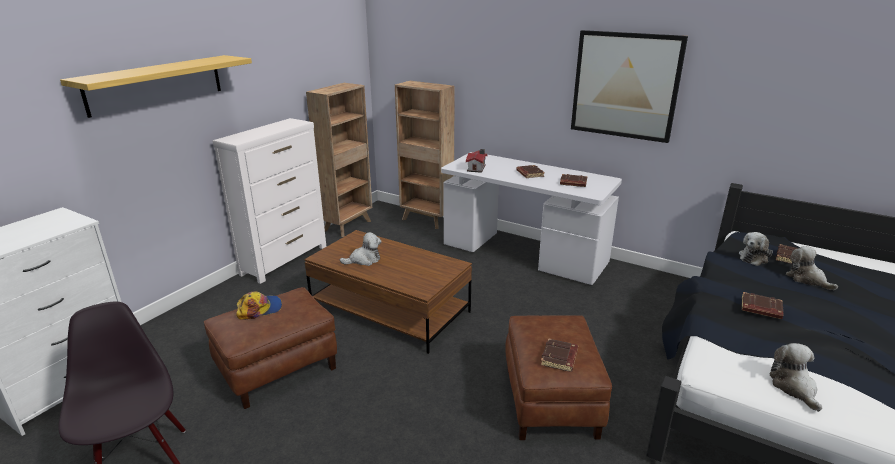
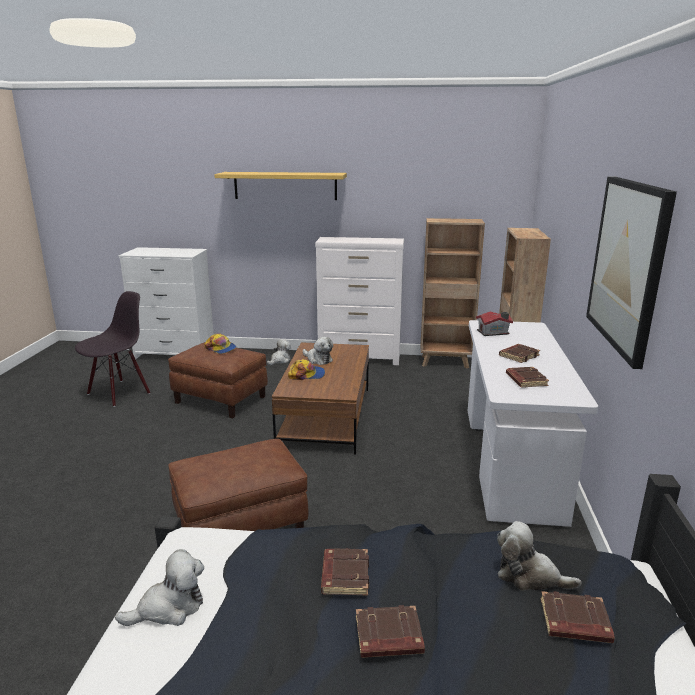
camera: 65 degrees right, 5 degrees down
brown book [541,338,578,372] -> brown book moved to [356,605,425,658]
plush toy [786,246,838,291] -> plush toy moved to [267,339,291,365]
none -> cap [288,359,325,380]

